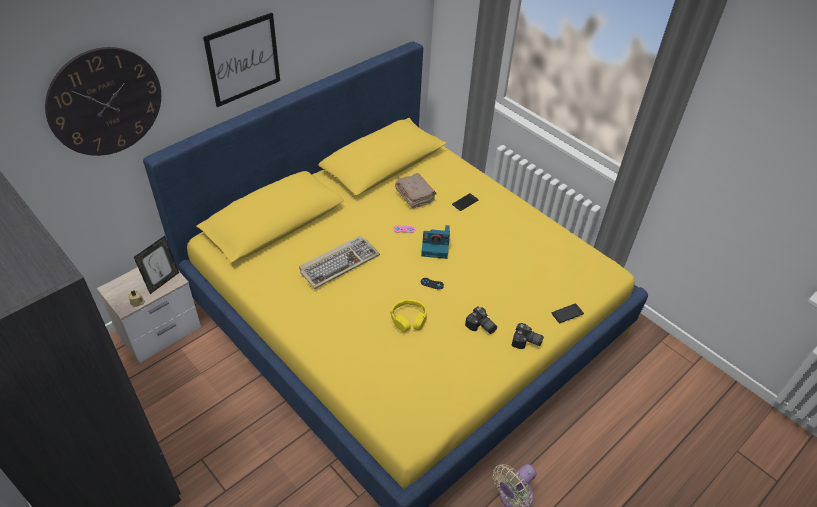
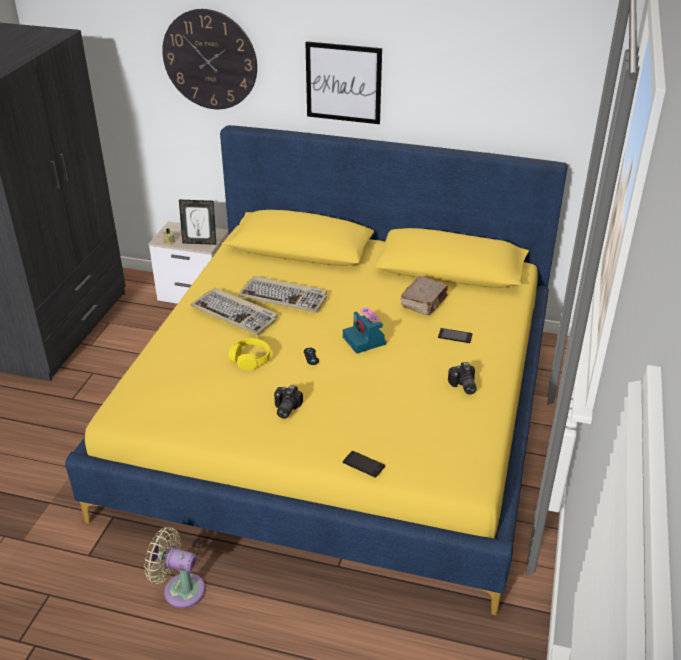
camera: 60 degrees right, 10 degrees down
camera [512,323,544,349] -> camera moved to [448,362,477,395]
none -> keyboard [191,288,278,335]

